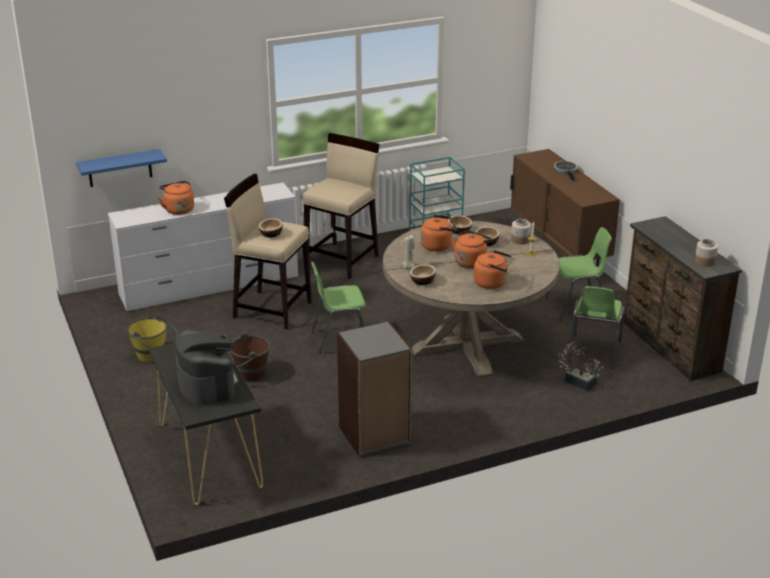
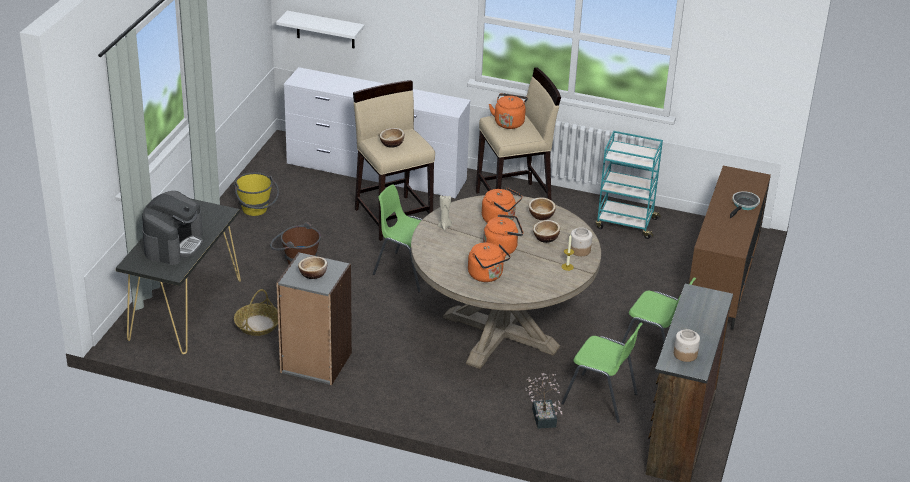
camera: 40 degrees right, 5 degrees up
blue shelf [76,149,167,187] -> white shelf [276,11,364,48]
orange kettle [158,181,194,215] -> orange kettle moved to [489,93,528,129]
bowl [410,265,436,285] -> bowl moved to [298,256,327,279]
green chair [568,286,625,369] -> green chair turned 120 degrees counterclockwise [561,323,643,423]
none -> basket [234,289,278,336]

